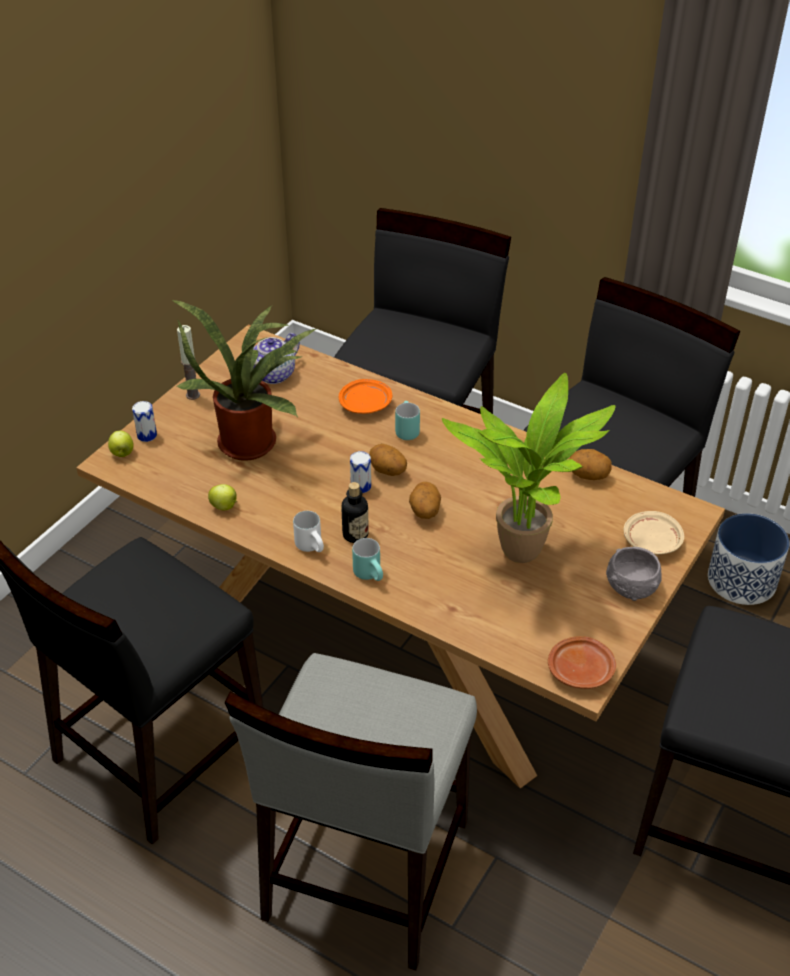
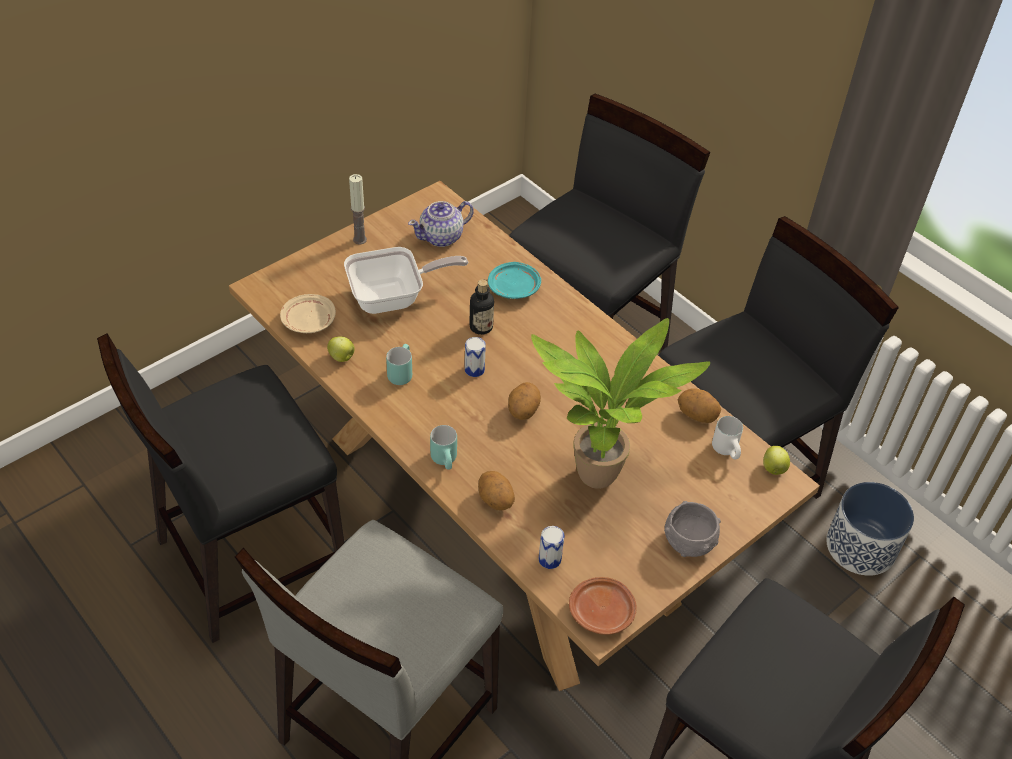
camera: 15 degrees right, 5 degrees up
apple [108,430,133,457] -> apple moved to [763,446,790,475]
can [132,401,157,442] -> can moved to [539,526,565,569]
potted plant [171,299,316,461] -> frying pan [344,247,468,314]
white mug [293,511,324,552] -> white mug moved to [712,416,743,459]
orange plate [339,379,392,414] -> turquoise plate [488,262,541,299]
bottle [341,482,369,543] -> bottle moved to [469,279,494,335]
potato [369,444,407,476] -> potato moved to [478,471,515,511]
turquoise mug [395,401,420,440] -> turquoise mug moved to [386,344,412,385]
beige plate [624,511,684,555] -> beige plate moved to [280,294,336,333]

